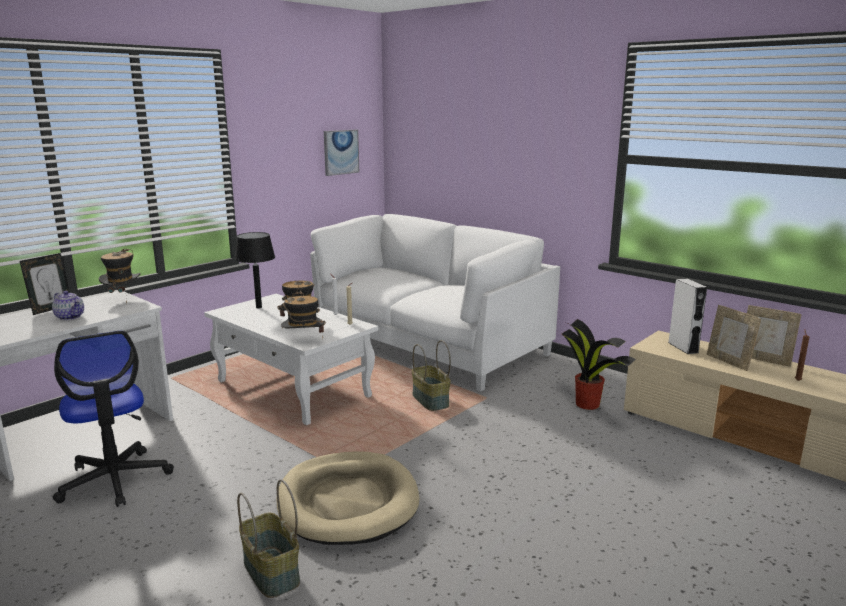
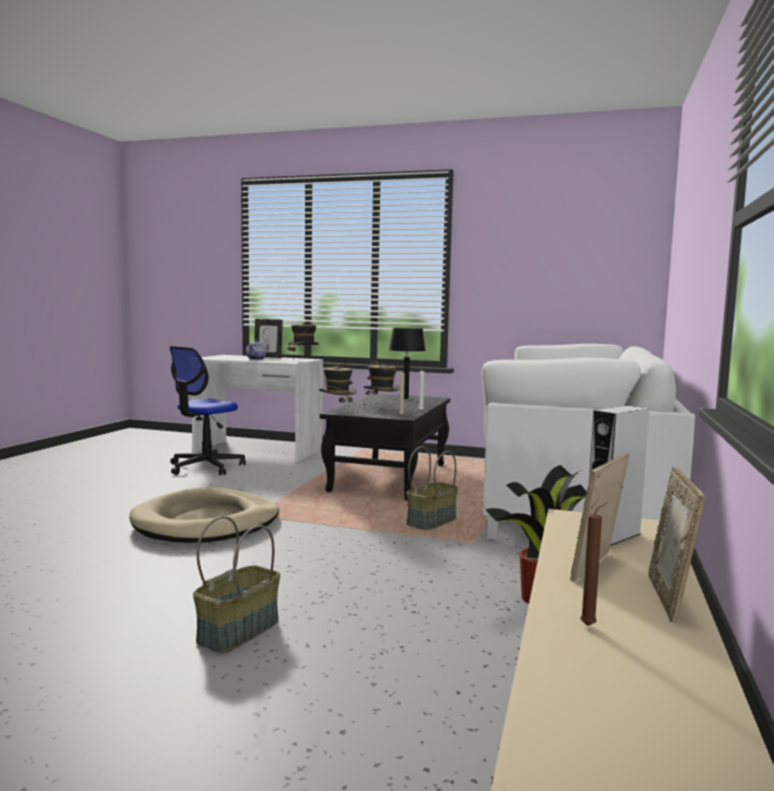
camera: 65 degrees right, 10 degrees down
white coffee table [204,294,378,425] -> black coffee table [320,394,450,500]
basket [237,479,300,598] -> basket moved to [193,516,280,653]
picture [324,130,359,176] -> none

